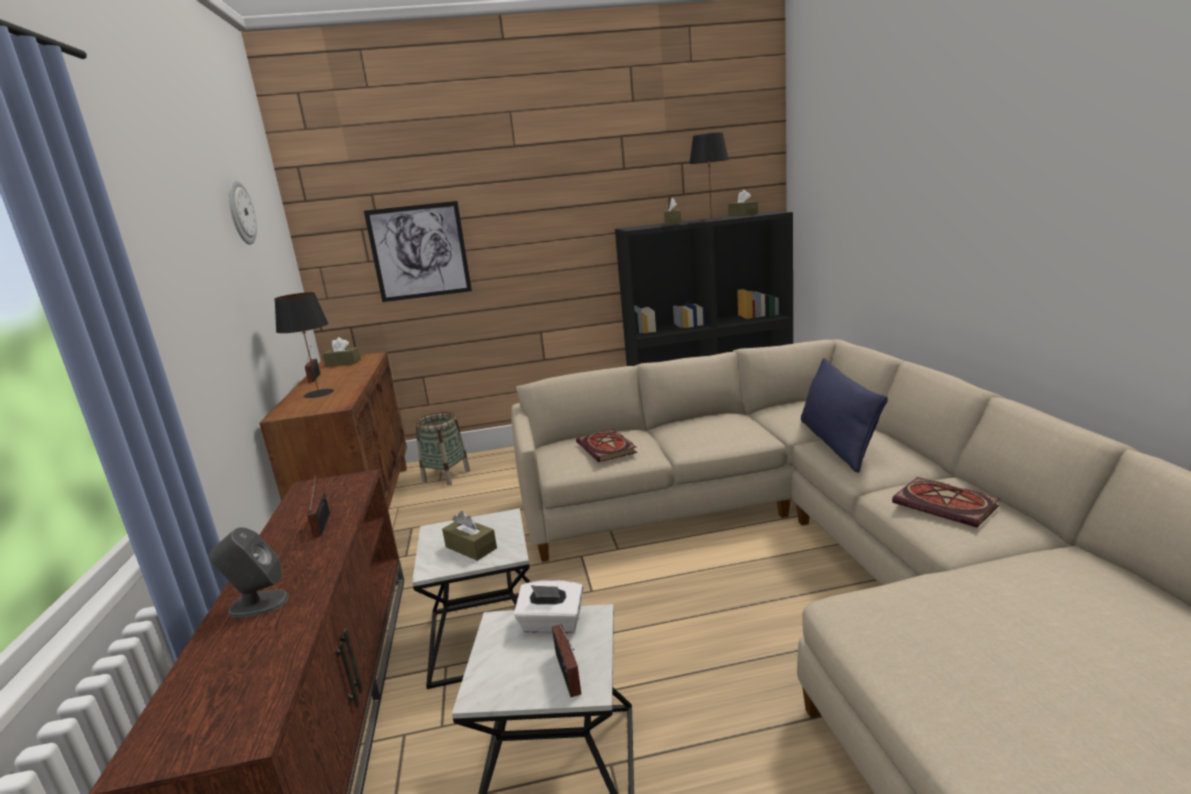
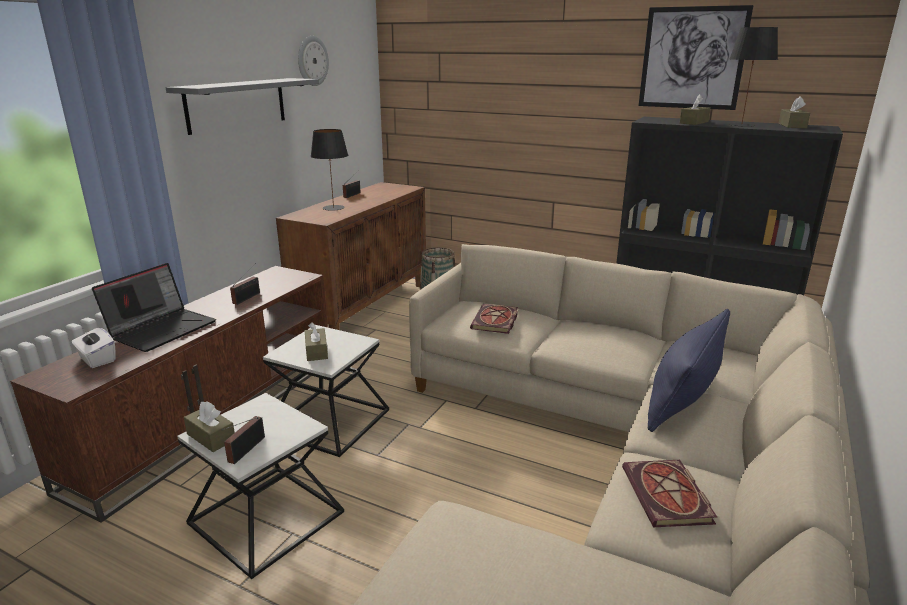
camera: 35 degrees right, 5 degrees up
grey speaker [209,527,289,618] -> laptop [92,263,216,352]
brown tissue box [322,337,361,367] -> brown tissue box moved to [184,401,235,452]
picture [364,201,472,302] -> picture moved to [638,5,753,110]
white tissue box [514,580,583,634] -> white tissue box moved to [71,327,116,368]
none -> grey shelf [166,78,319,135]

